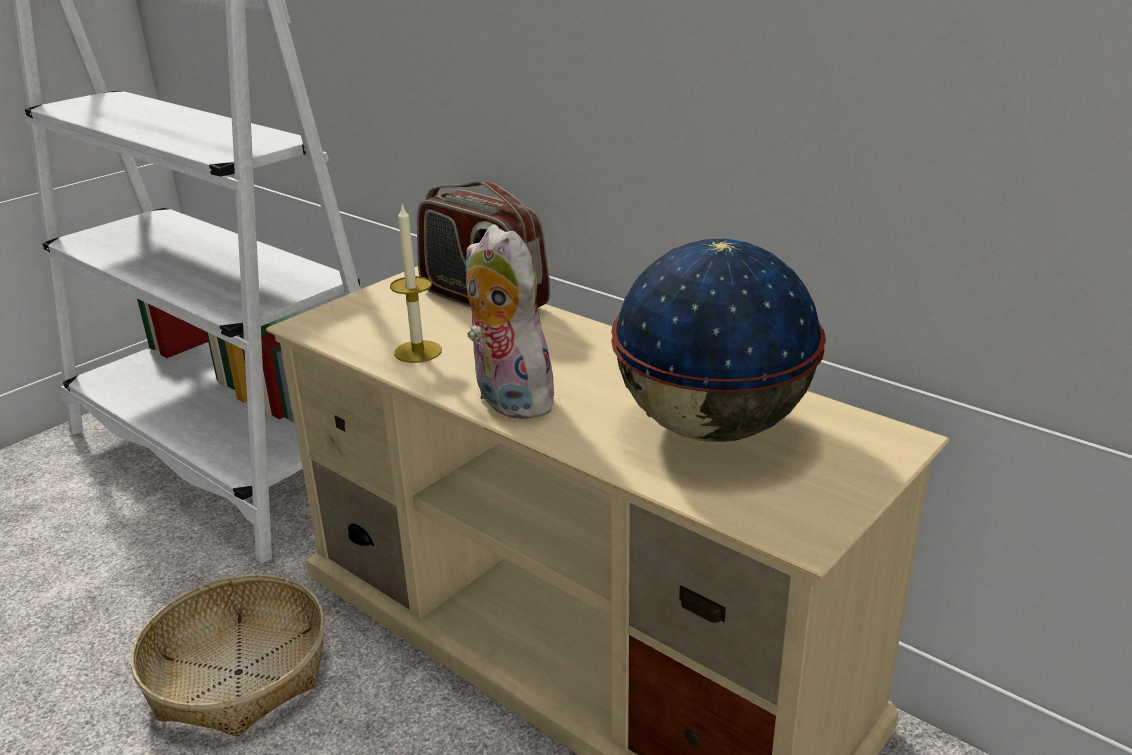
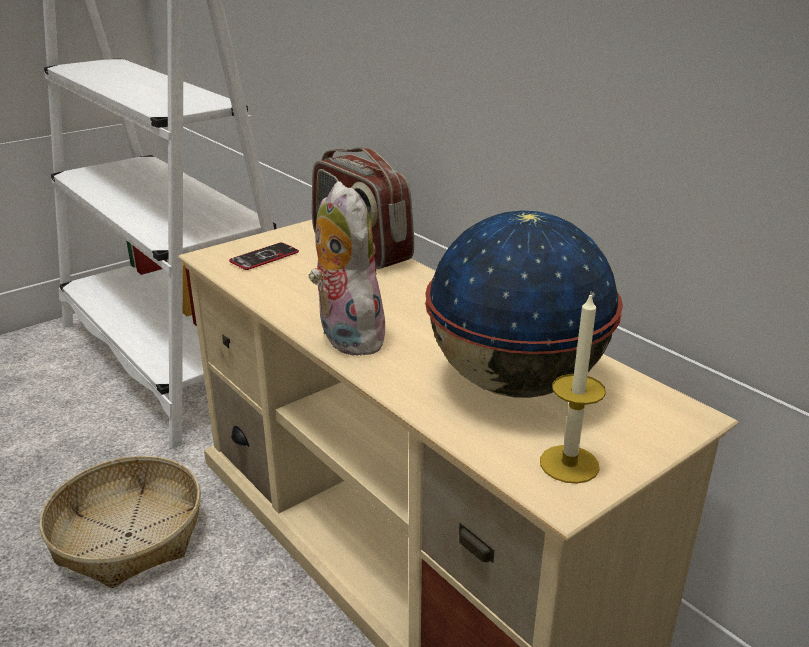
camera: 10 degrees right, 0 degrees up
candle [390,204,442,363] -> candle moved to [540,294,606,484]
none -> phone [229,242,299,270]

